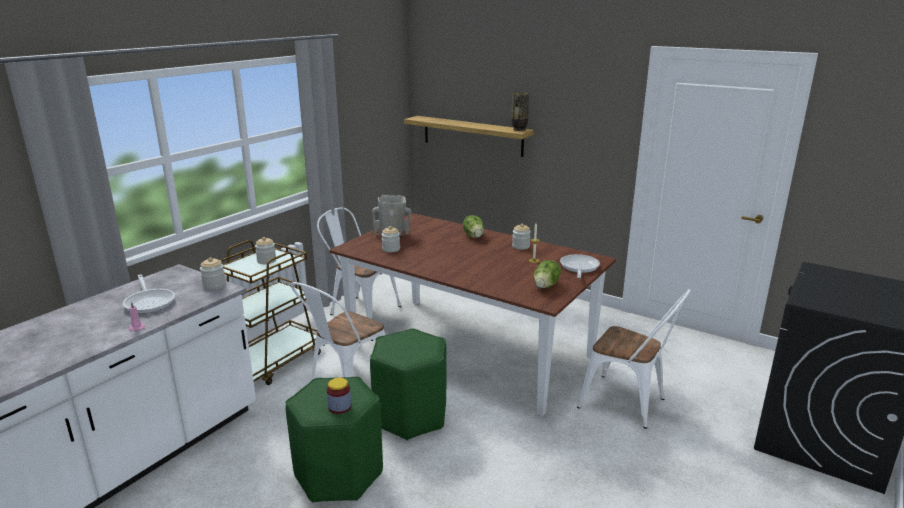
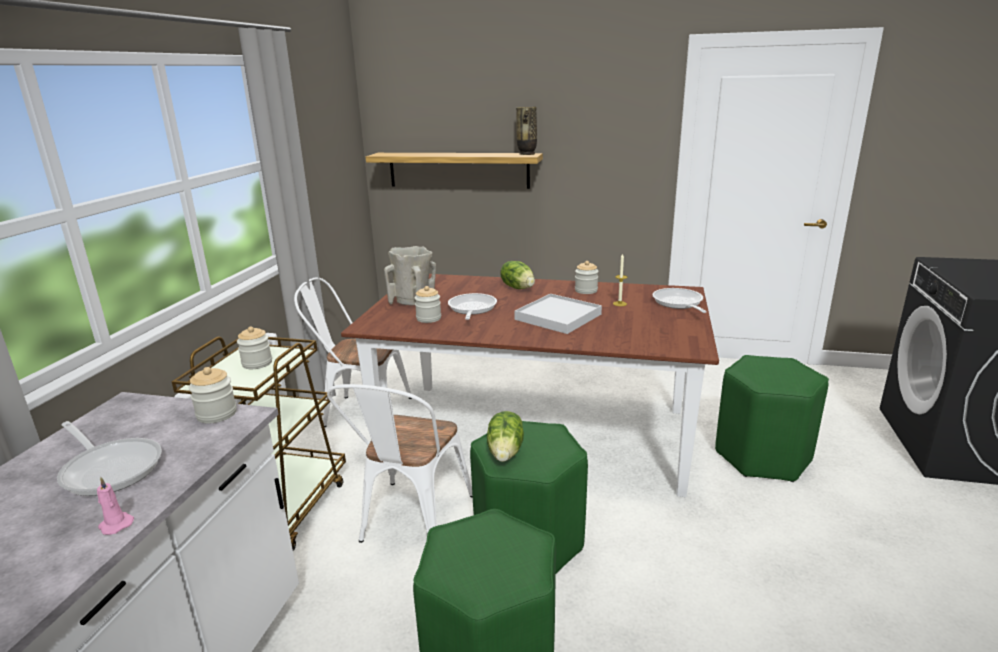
camera: 20 degrees left, 0 degrees up
jar [327,378,351,414] -> none
lettuce [534,260,561,288] -> lettuce moved to [487,411,524,462]
white chair [577,289,691,429] -> green stool [715,355,829,482]
none -> frying pan [448,293,497,320]
none -> white tray [514,294,602,334]

